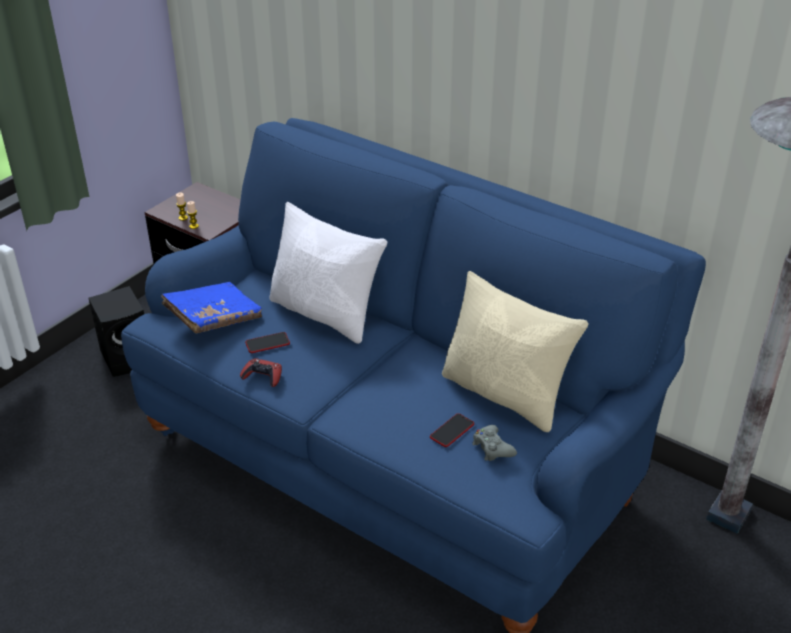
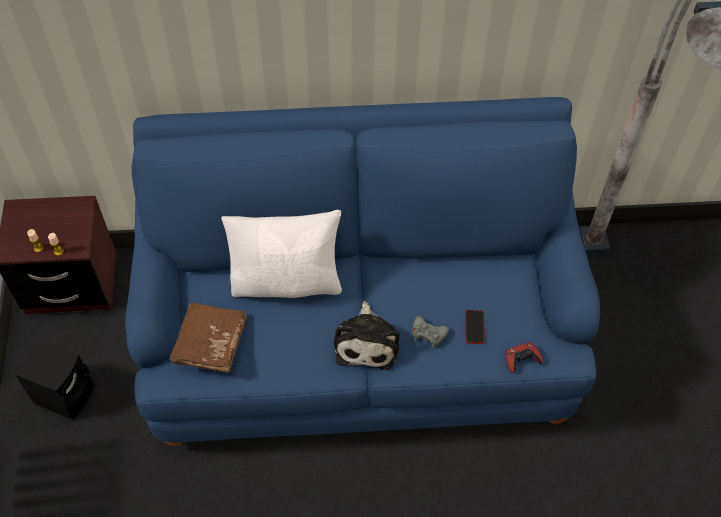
camera: 40 degrees left, 20 degrees up
blue book [161,282,262,333] -> brown book [170,303,247,373]
red game controller [240,358,282,387] -> red game controller moved to [506,342,543,373]
phone [245,332,290,353] -> none
beige pillow [442,271,588,432] -> none
grey game controller [472,425,517,461] -> grey game controller moved to [412,316,449,348]
none -> plush toy [334,301,400,370]

